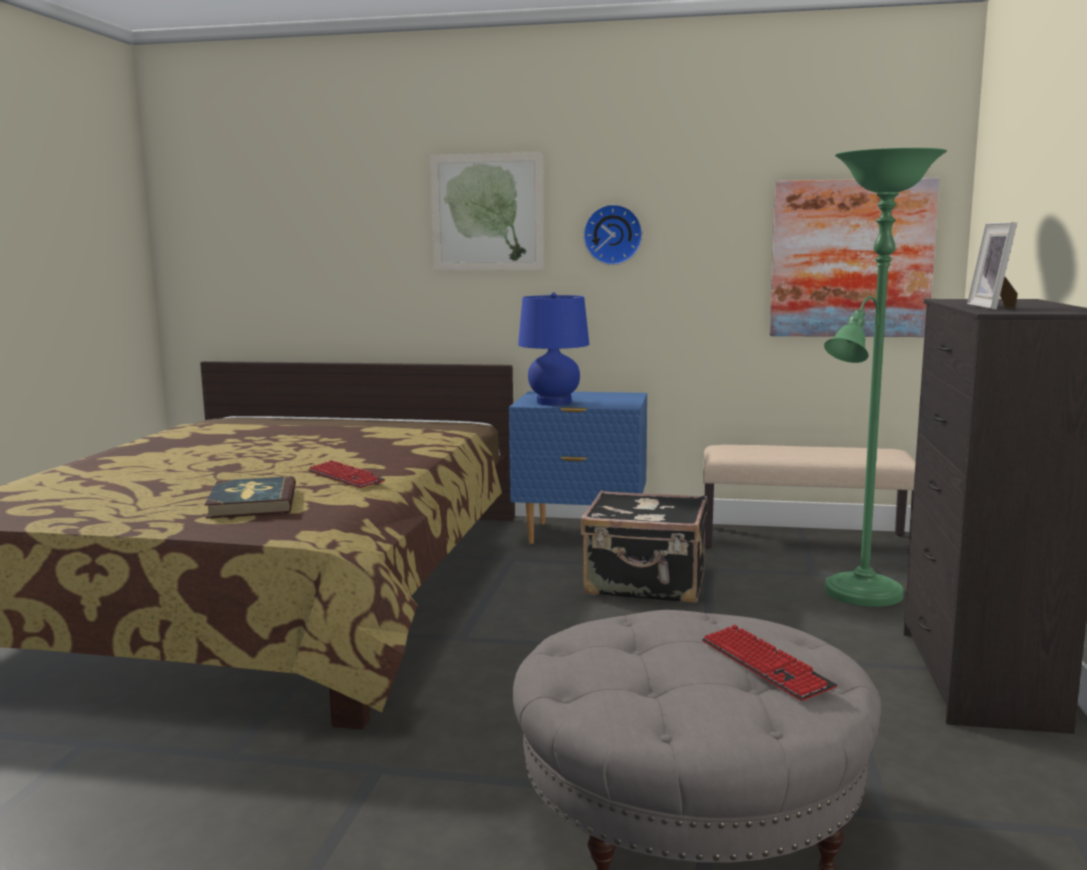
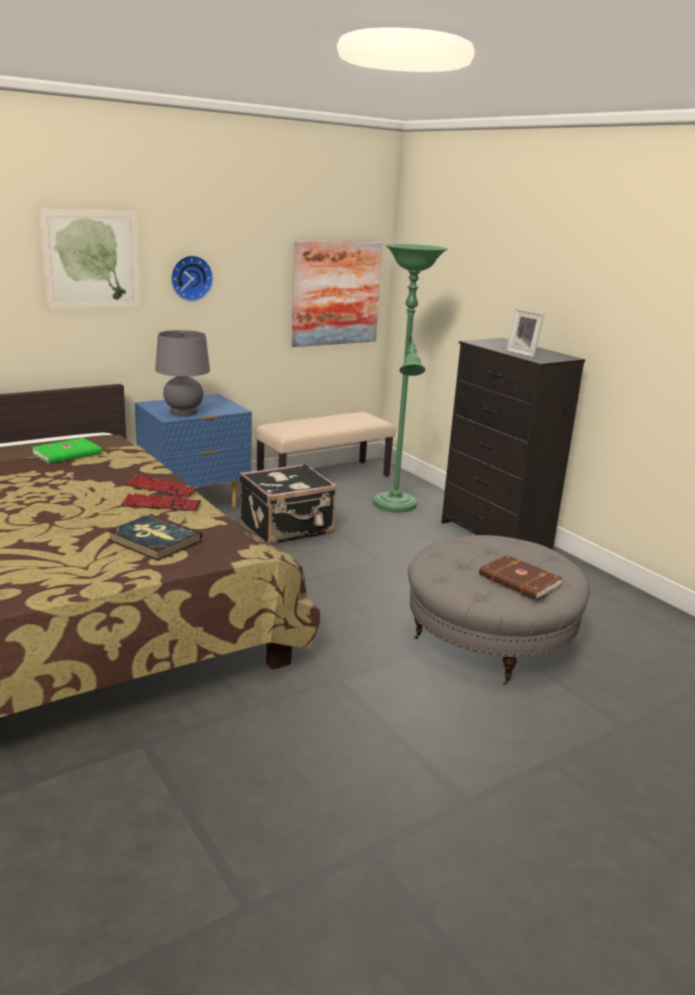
camera: 45 degrees left, 10 degrees up
blue table lamp [518,292,589,406] -> grey table lamp [155,330,210,417]
keyboard [702,625,838,701] -> keyboard moved to [125,475,199,497]
none -> green book [32,438,102,464]
none -> brown book [479,555,562,599]

